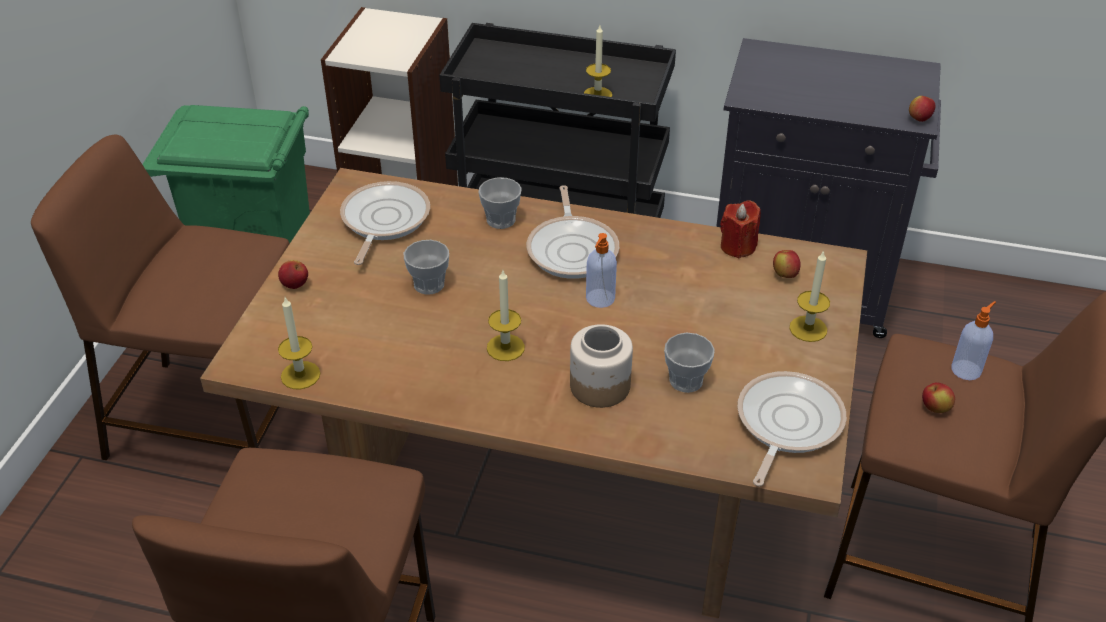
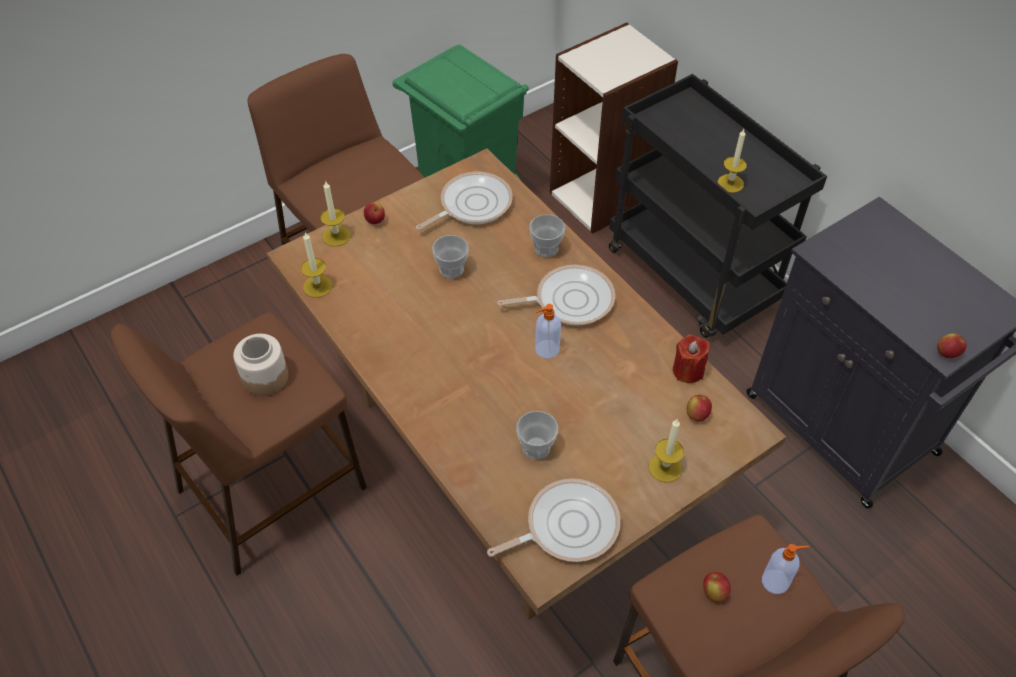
camera: 40 degrees right, 10 degrees up
candle [487,270,525,361] -> candle moved to [320,180,350,246]
frying pan [526,185,619,279] -> frying pan turned 135 degrees counterclockwise [497,265,615,326]
jar [570,324,633,408] -> jar moved to [233,334,288,396]

